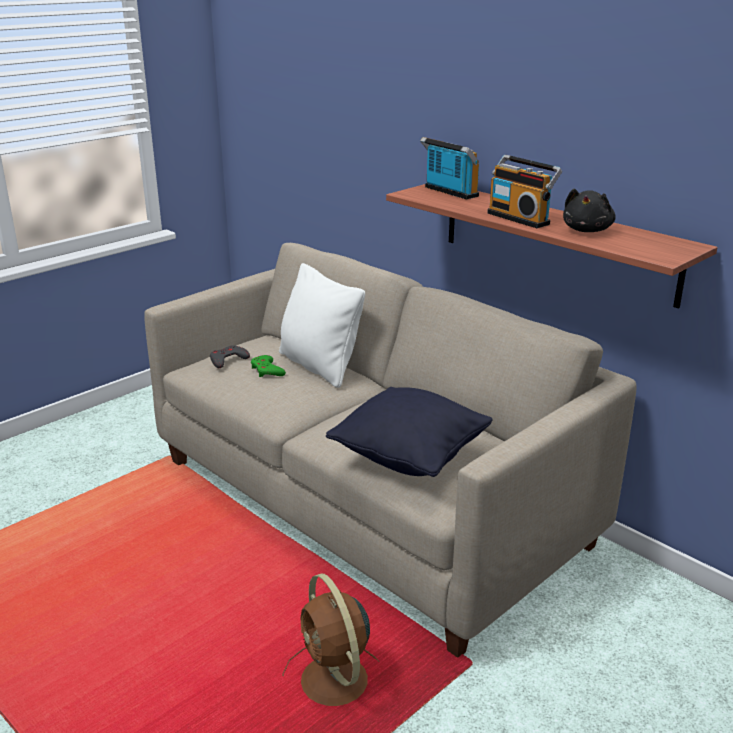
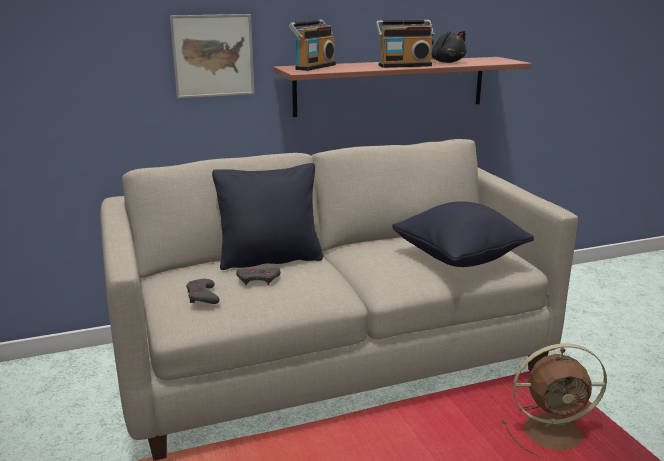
camera: 65 degrees left, 5 degrees down
green game controller [251,355,286,377] -> grey game controller [236,268,281,285]
white pillow [279,263,365,388] -> black pillow [212,163,323,270]
radio [420,137,479,199] -> radio turned 135 degrees clockwise [289,20,336,71]
none -> picture [170,14,254,99]

